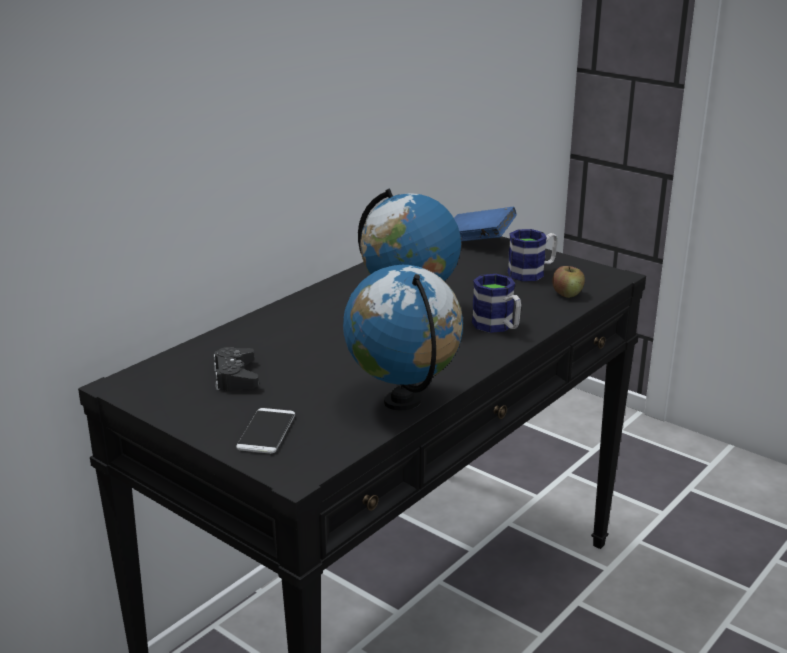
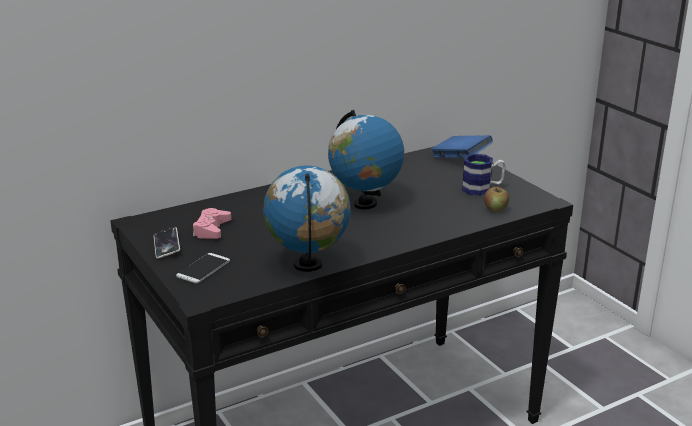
camera: 20 degrees right, 0 degrees up
black game controller [214,347,259,391] -> pink game controller [193,208,231,239]
mug [472,274,521,333] -> none
none -> phone [154,227,180,259]

